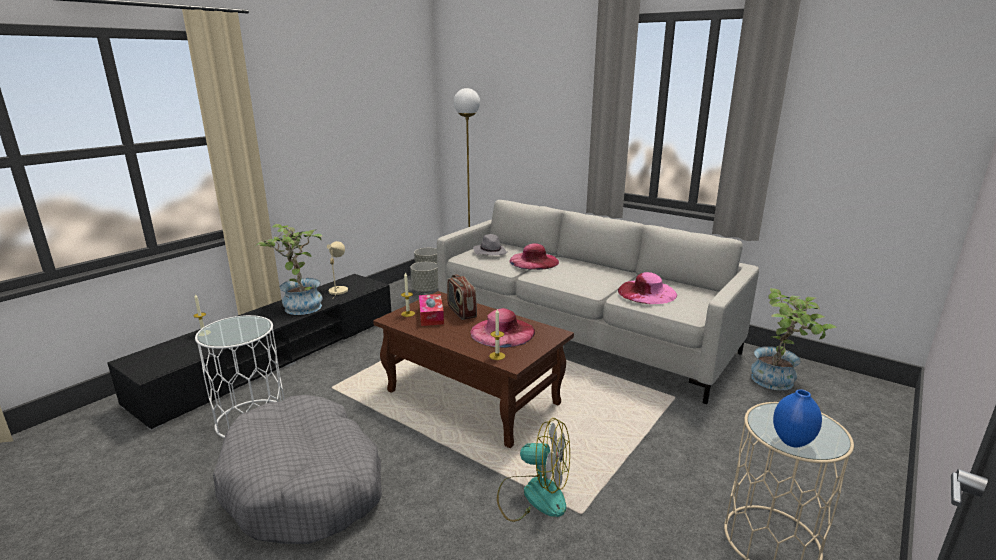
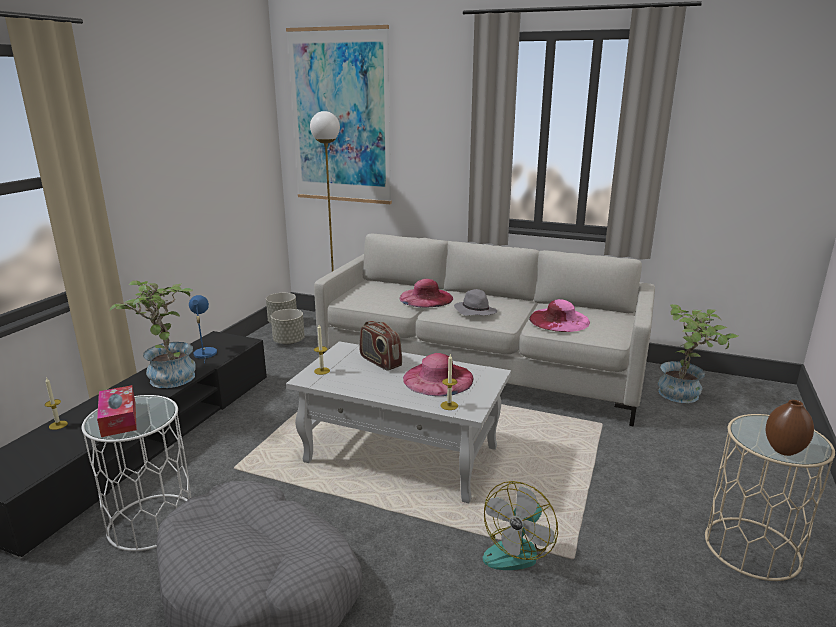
camera: 15 degrees left, 0 degrees up
beige table lamp [327,241,348,298] -> blue table lamp [189,295,217,363]
brown coffee table [373,291,574,448] -> white coffee table [286,341,511,503]
tissue box [419,294,444,326] -> tissue box moved to [97,385,137,437]
grey hat [473,234,508,255] -> grey hat moved to [454,289,497,316]
fan [497,418,570,522] -> fan turned 120 degrees clockwise [483,481,558,570]
blue vase [773,389,822,448] -> brown vase [766,400,814,456]
none -> picture [286,25,392,204]

